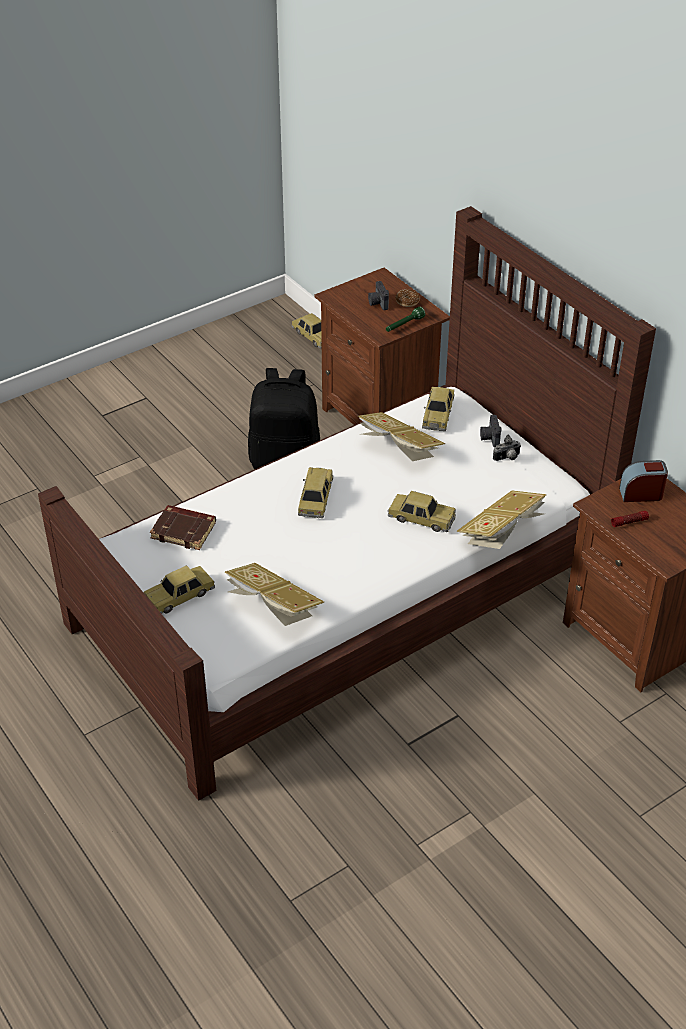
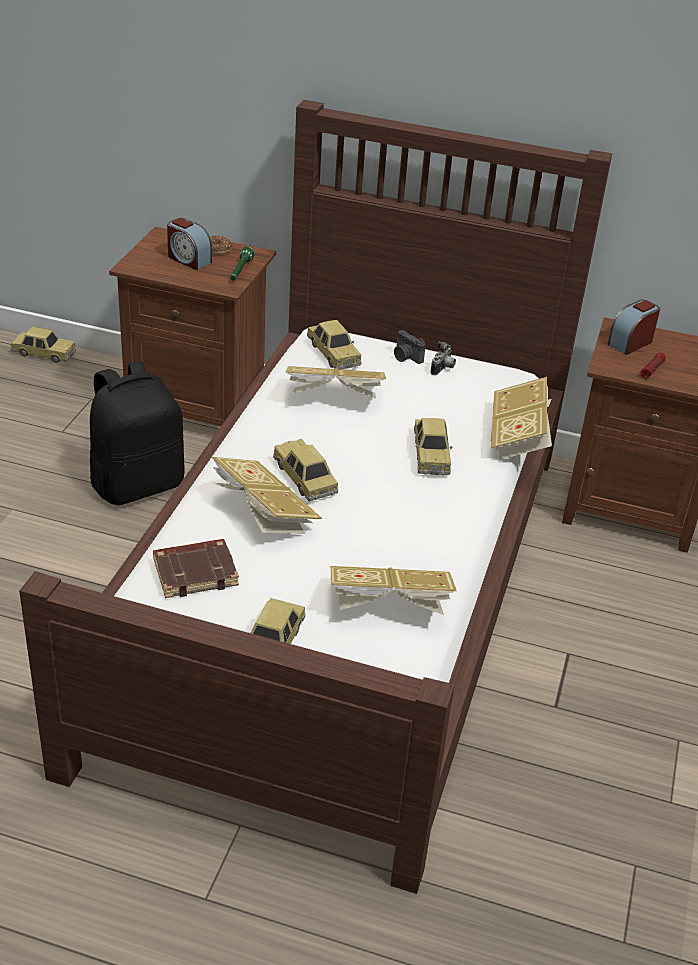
camera: 40 degrees left, 5 degrees down
camera [368,281,389,310] -> alarm clock [167,218,212,270]
toy car [387,491,456,532] -> toy car turned 105 degrees clockwise [414,418,453,475]
none -> book [210,457,322,534]

